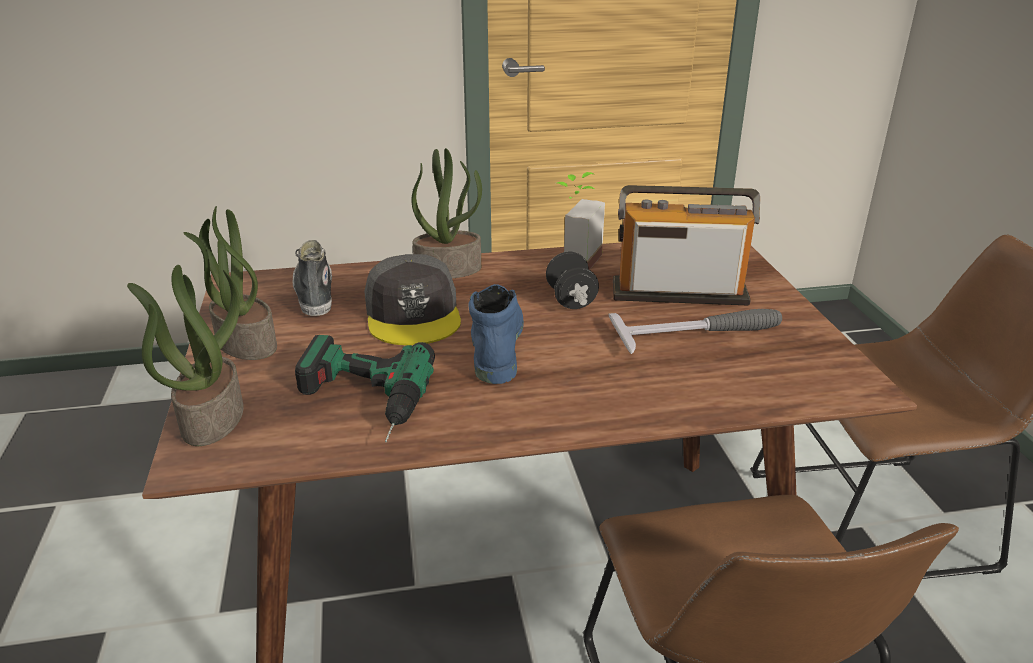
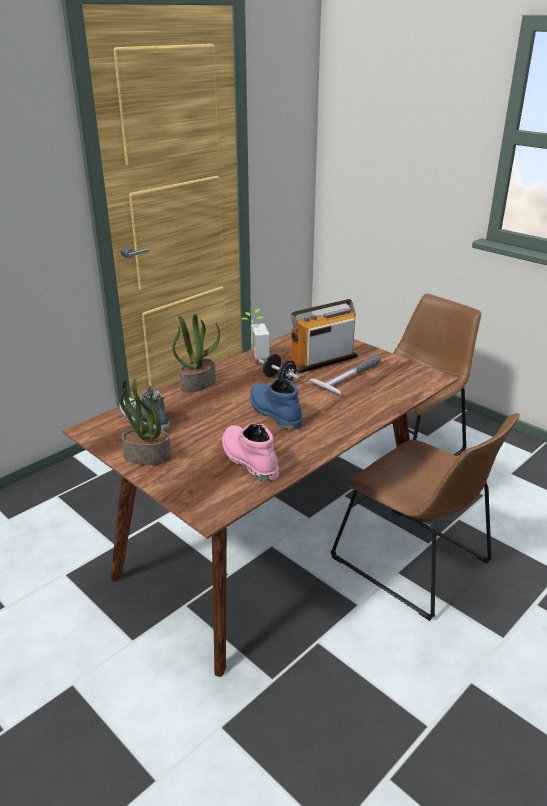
camera: 35 degrees left, 0 degrees up
potted plant [127,265,244,446] -> none
power drill [295,335,435,442] -> pink boot [222,423,279,481]
grey cap [364,254,461,345] -> none

